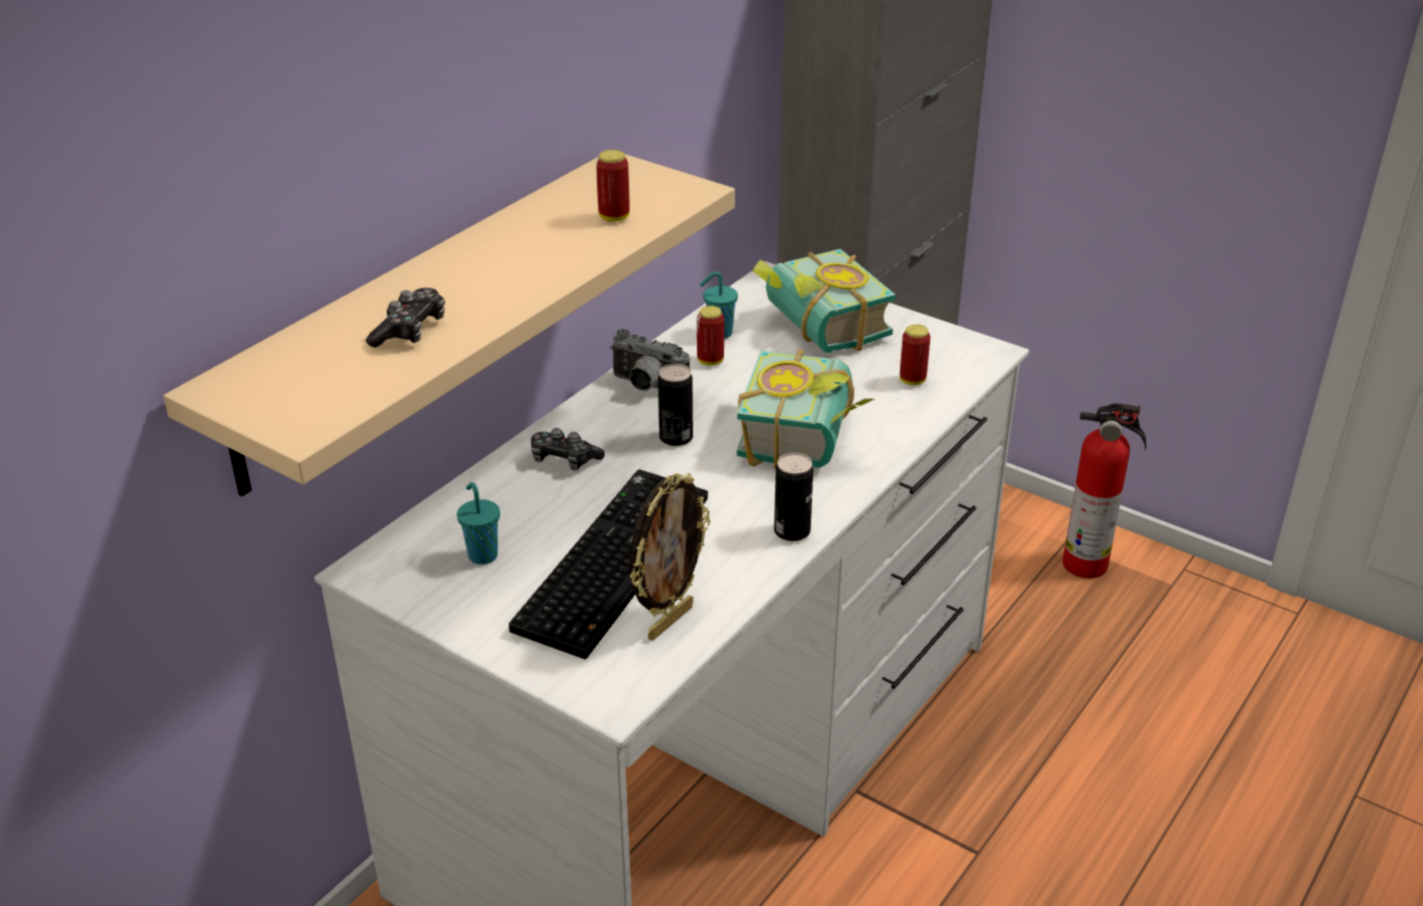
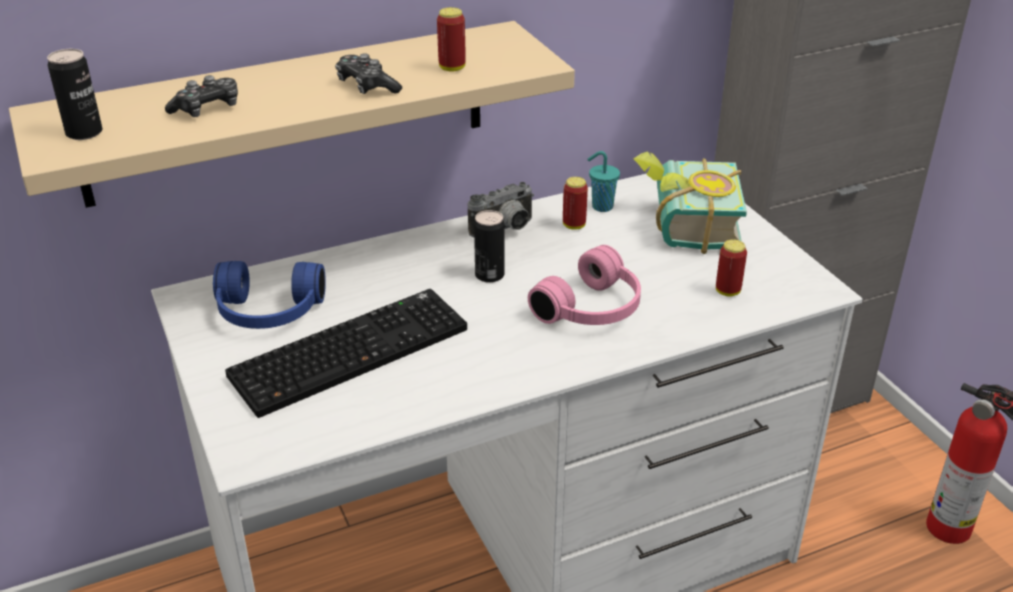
camera: 30 degrees right, 0 degrees up
turquoise cup [457,482,500,565] -> blue headphones [213,261,326,329]
game controller [531,428,605,470] -> game controller moved to [335,53,402,94]
camera [610,329,690,391] -> camera turned 90 degrees counterclockwise [468,182,534,237]
picture frame [630,473,710,640] -> none
book [737,350,875,469] -> pink headphones [528,245,641,325]
can [774,453,813,541] -> can moved to [47,49,103,140]

